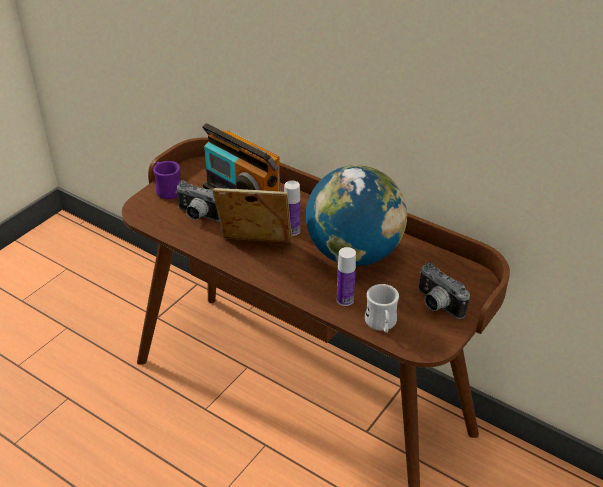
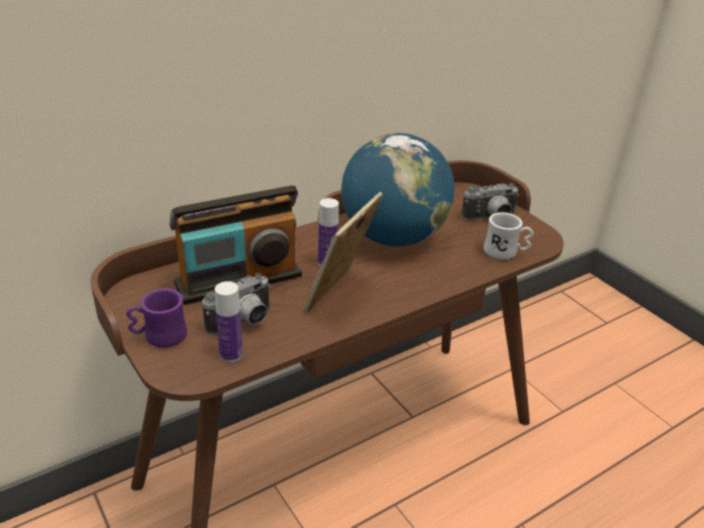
camera: 70 degrees left, 5 degrees down
bottle [337,247,356,306] -> bottle moved to [215,281,243,362]

